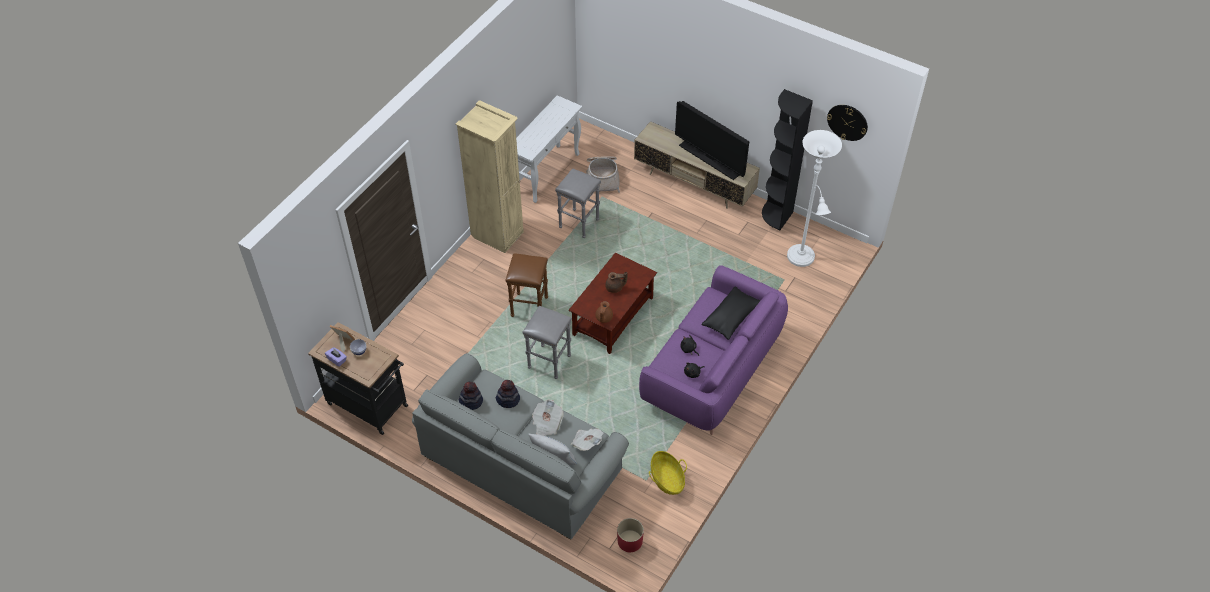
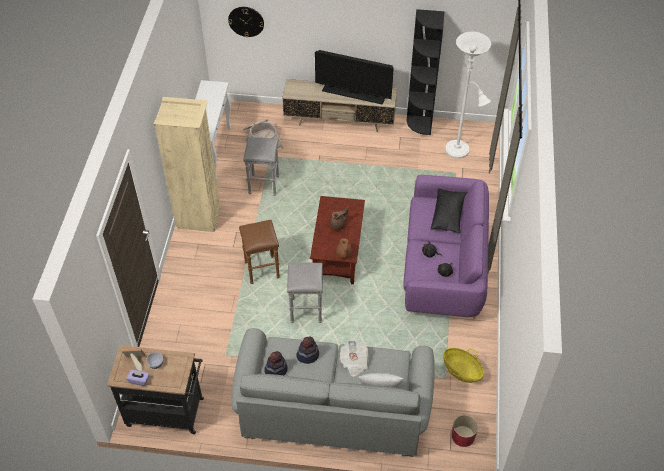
camera: 25 degrees left, 0 degrees up
newspaper [571,428,604,451] -> none
wall clock [827,105,868,141] -> wall clock moved to [228,7,264,37]

